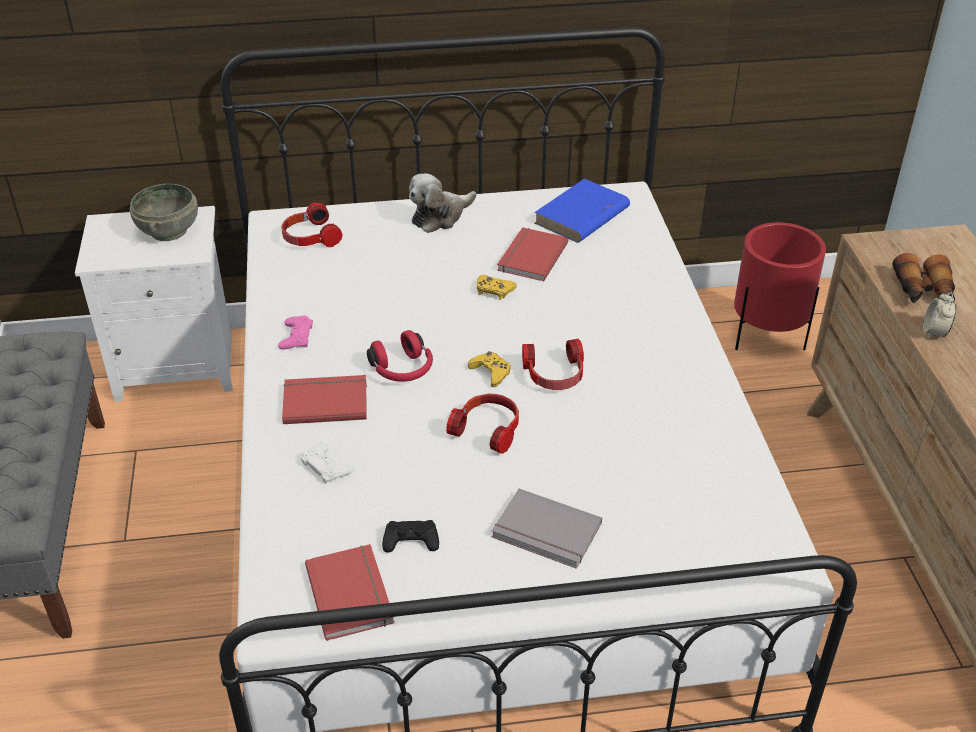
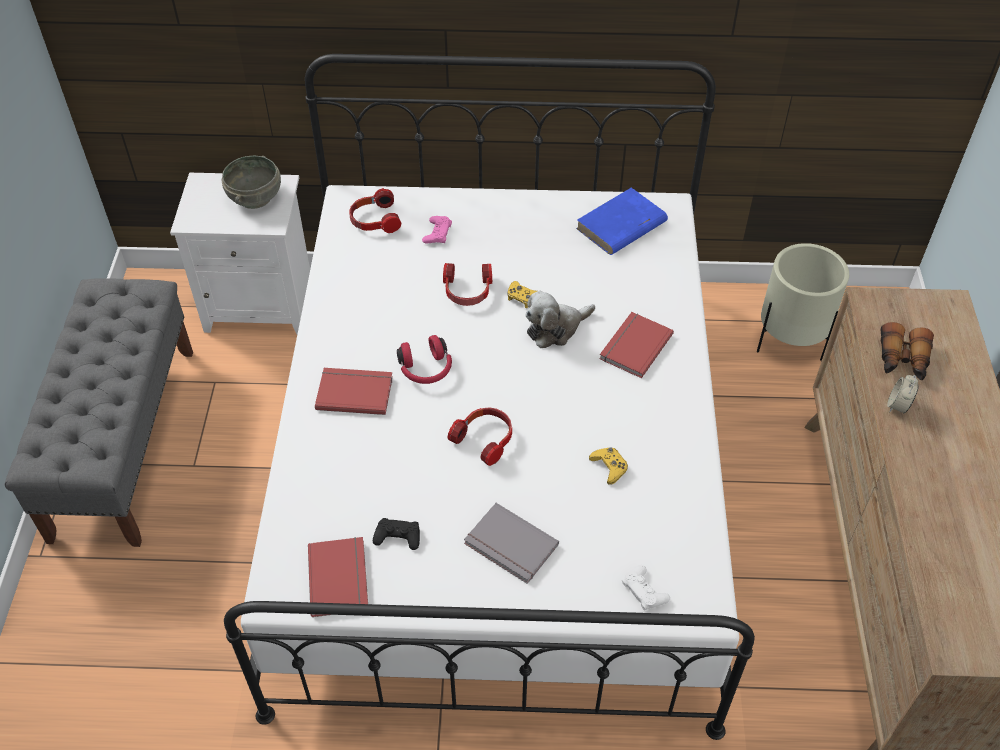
camera: 10 degrees right, 10 degrees up
pink game controller [278,316,313,350] -> pink game controller moved to [422,216,452,244]
white game controller [300,443,354,483] -> white game controller moved to [622,565,670,610]
plush toy [409,173,476,233] -> plush toy moved to [525,291,595,348]
yellow game controller [468,351,511,387] -> yellow game controller moved to [589,447,628,485]
red book [497,227,568,281] -> red book moved to [599,312,674,378]
headphones [522,339,584,390] -> headphones moved to [443,263,492,306]
red planter [734,222,826,351] -> beige planter [757,243,849,361]

